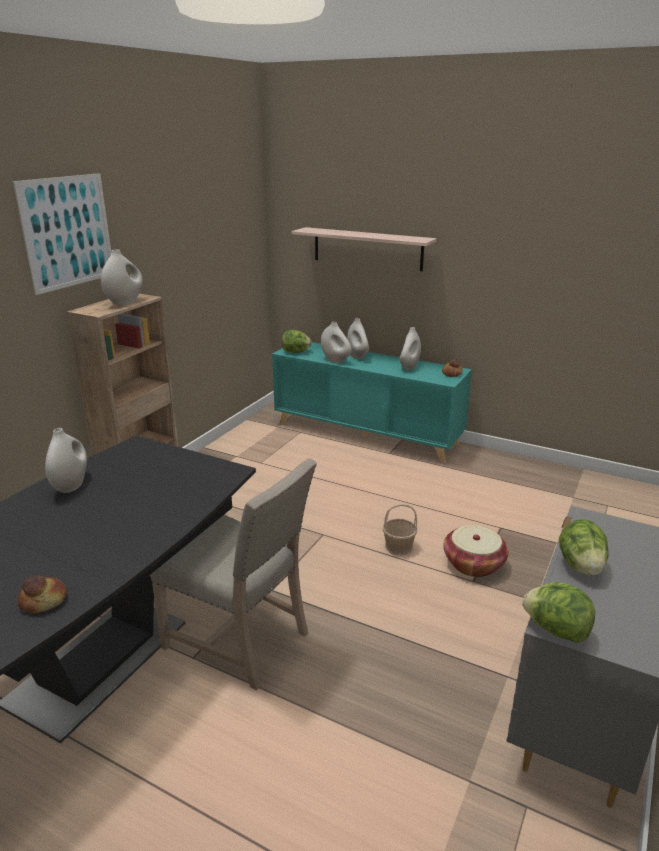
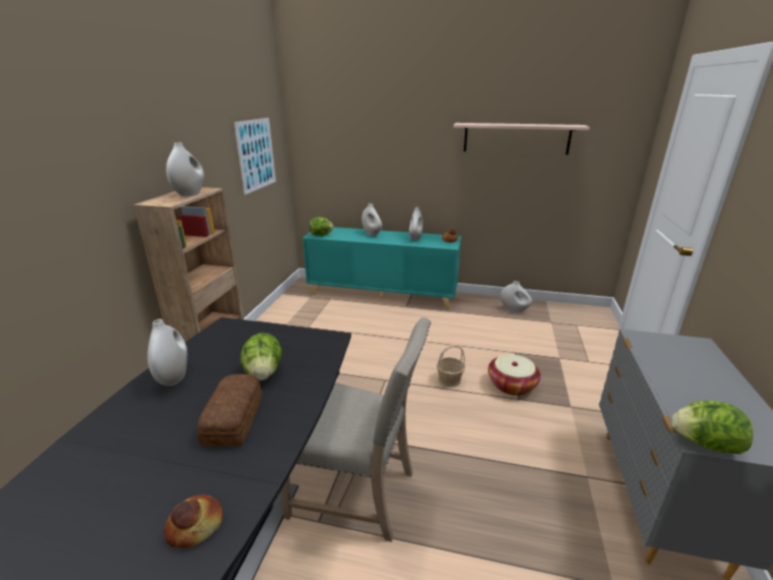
camera: 15 degrees left, 0 degrees up
picture [13,173,111,295] -> picture moved to [234,118,276,195]
shelf [291,227,437,271] -> shelf moved to [453,123,590,155]
white vase [321,322,352,363] -> white vase moved to [500,281,532,313]
lettuce [559,519,609,576] -> lettuce moved to [240,333,282,381]
none -> bread [197,374,262,446]

